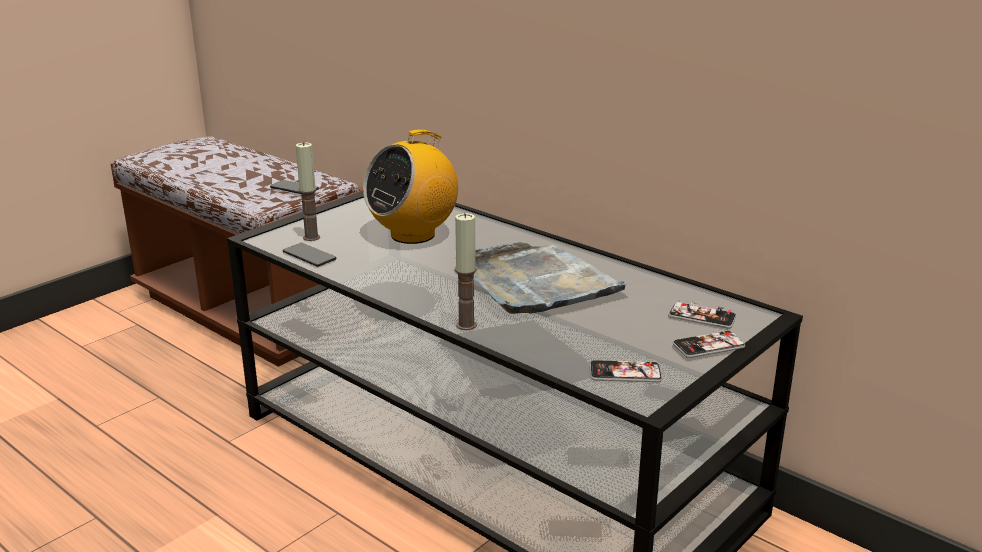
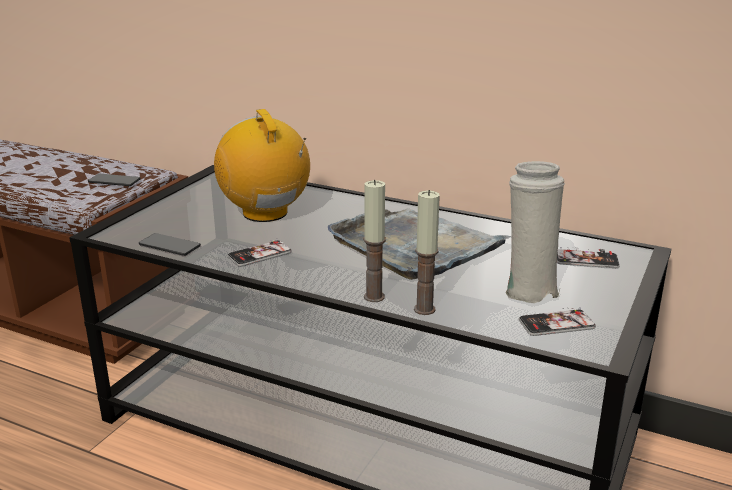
camera: 15 degrees left, 0 degrees up
candle [296,142,320,241] -> candle moved to [414,190,440,315]
radio [363,129,458,244] -> radio turned 120 degrees clockwise [214,109,310,222]
phone [673,329,745,358] -> phone moved to [227,240,292,267]
none -> white vase [505,161,565,303]

